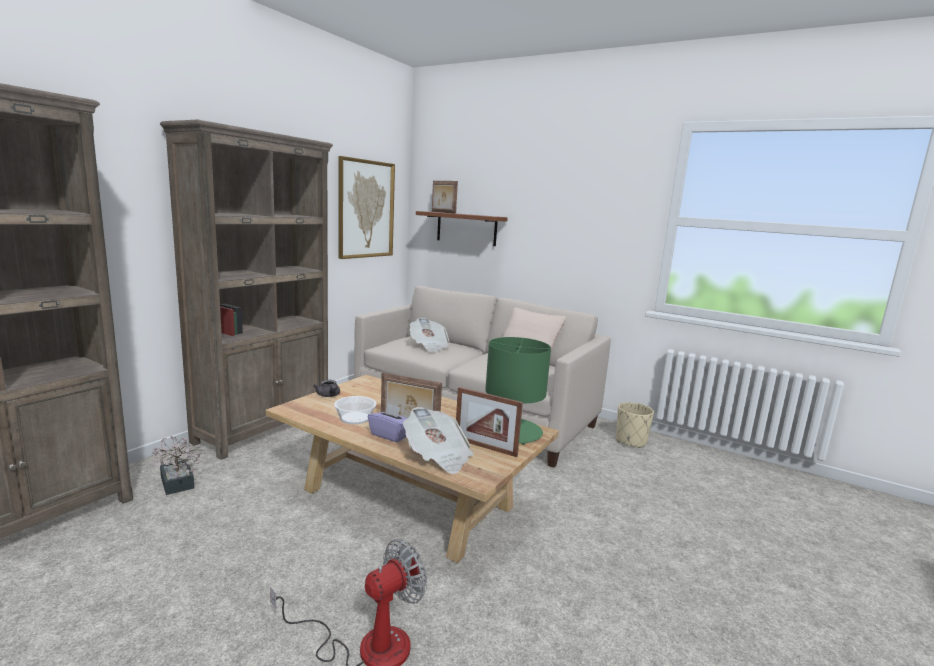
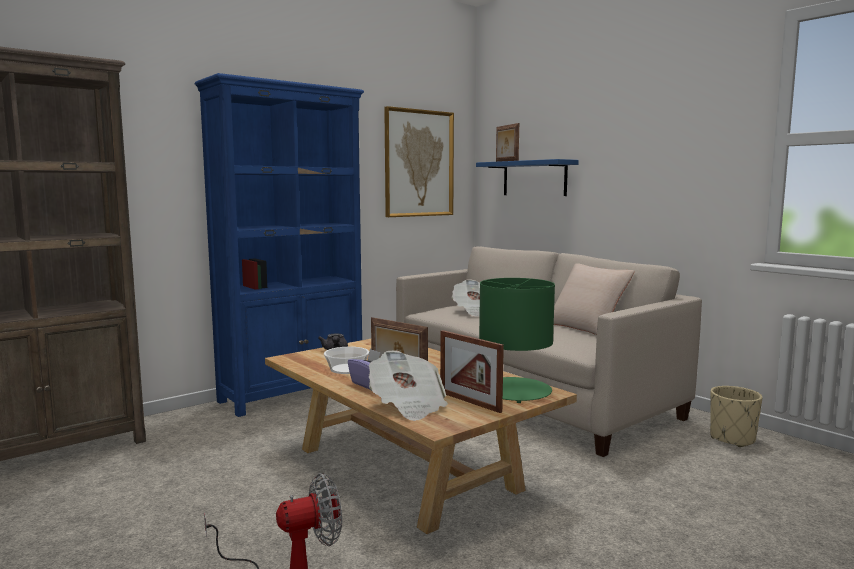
camera: 20 degrees right, 5 degrees down
potted plant [152,436,205,495] -> none
brown bookcase [160,120,333,460] -> blue bookcase [195,73,364,417]
brown shelf [416,211,508,246] -> blue shelf [476,159,579,196]

